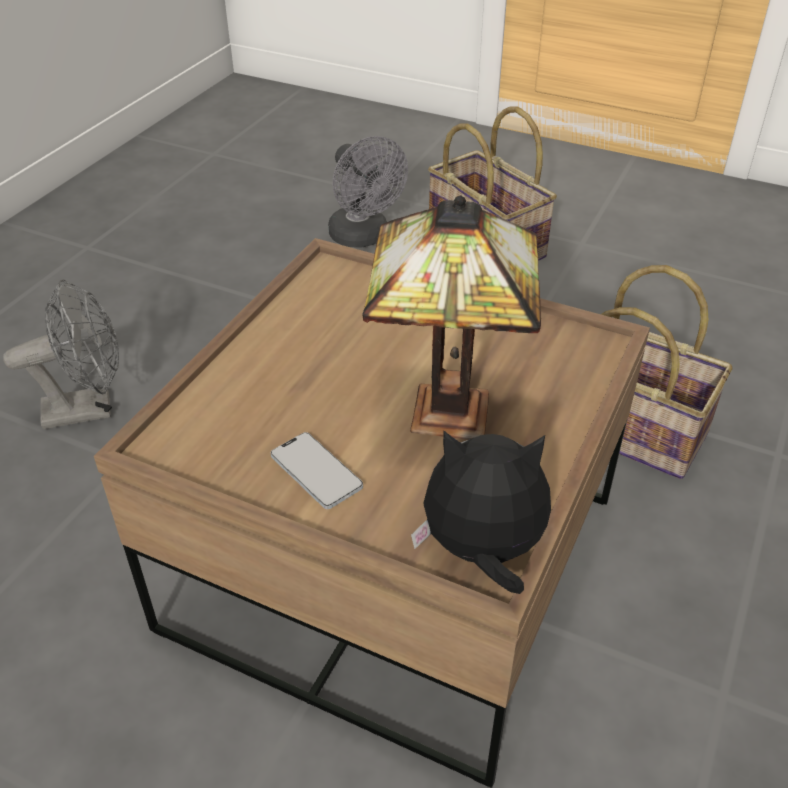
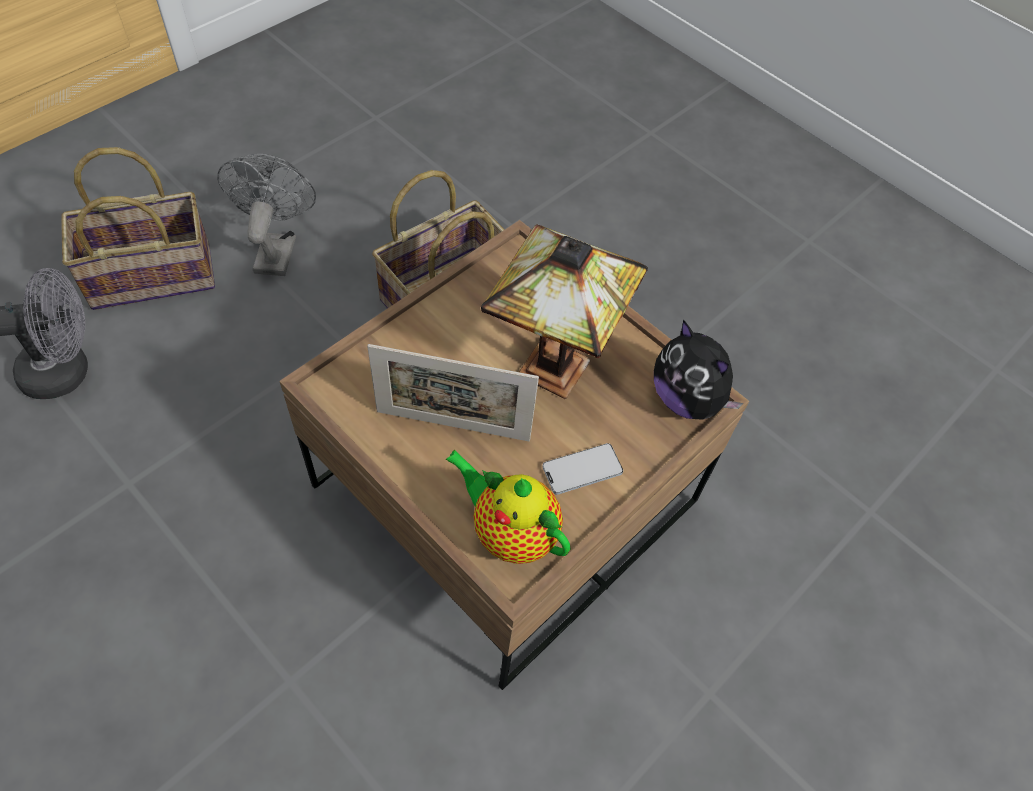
camera: 75 degrees left, 15 degrees up
grey fan [3,279,119,429] -> grey fan moved to [217,154,316,276]
plush toy [411,431,551,594] -> plush toy turned 60 degrees counterclockwise [654,320,744,420]
none -> picture frame [367,344,539,441]
none -> teapot [445,450,571,564]

